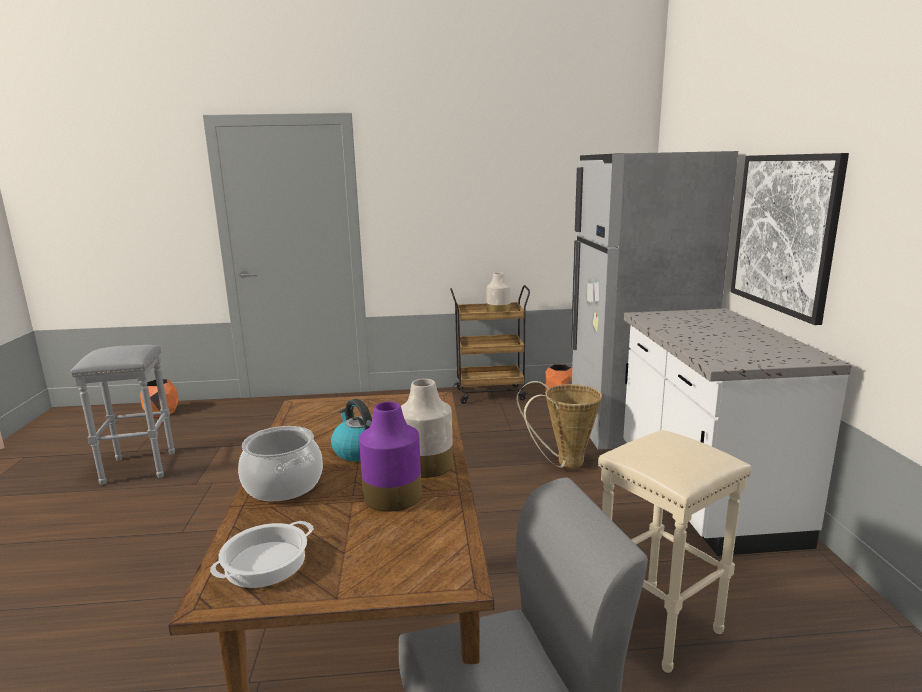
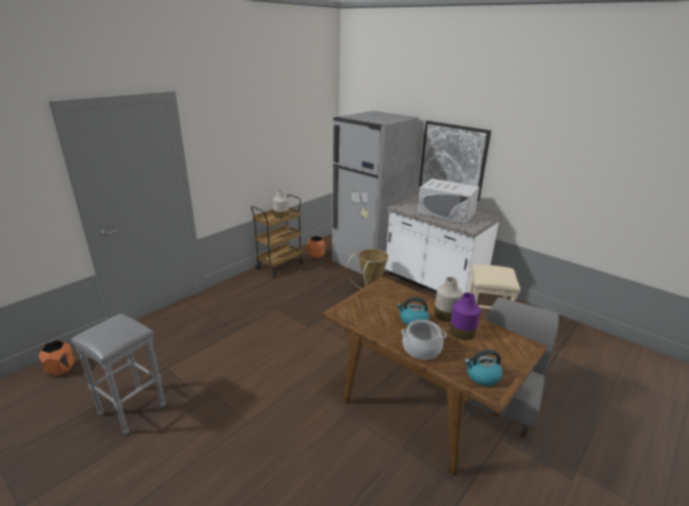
camera: 45 degrees left, 10 degrees up
cooking pot [210,521,314,588] -> kettle [464,350,503,386]
none -> white microwave [418,179,480,224]

